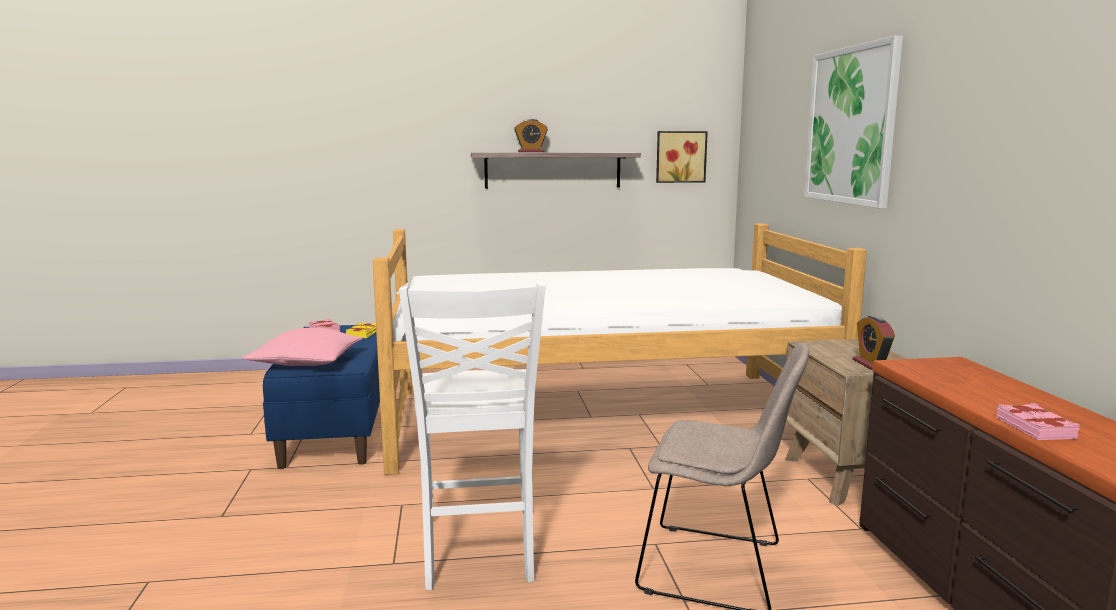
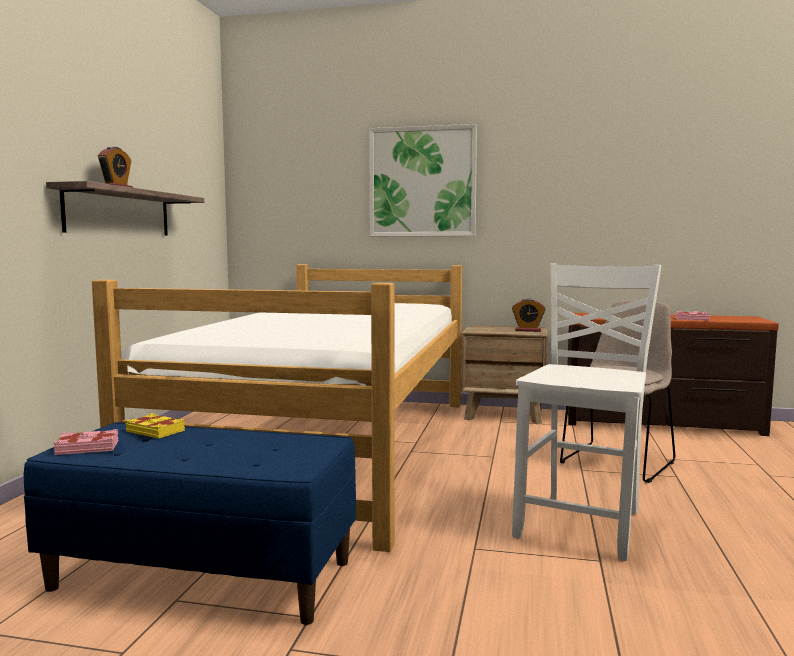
camera: 70 degrees left, 5 degrees down
pink pillow [242,328,363,366] -> none
white chair [399,283,546,590] -> white chair turned 75 degrees counterclockwise [512,263,661,561]
picture [656,131,708,183] -> none

